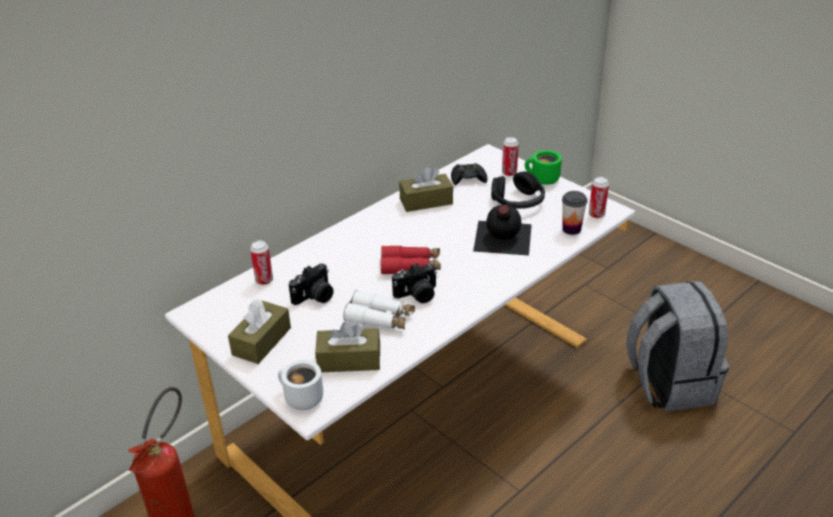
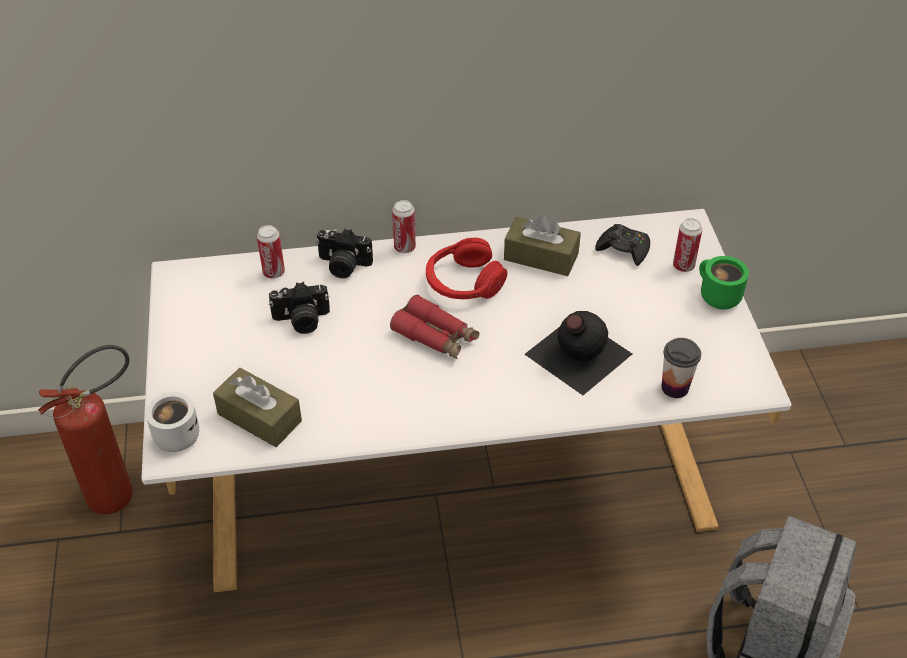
camera: 35 degrees right, 10 degrees up
brown tissue box [228,299,291,364] -> none
white binoculars [343,290,415,329] -> none
camera [392,263,437,303] -> camera moved to [316,229,373,278]
black headphones [491,171,545,209] -> none
can [589,177,609,218] -> can moved to [392,200,416,253]
none -> red headphones [426,238,507,299]

